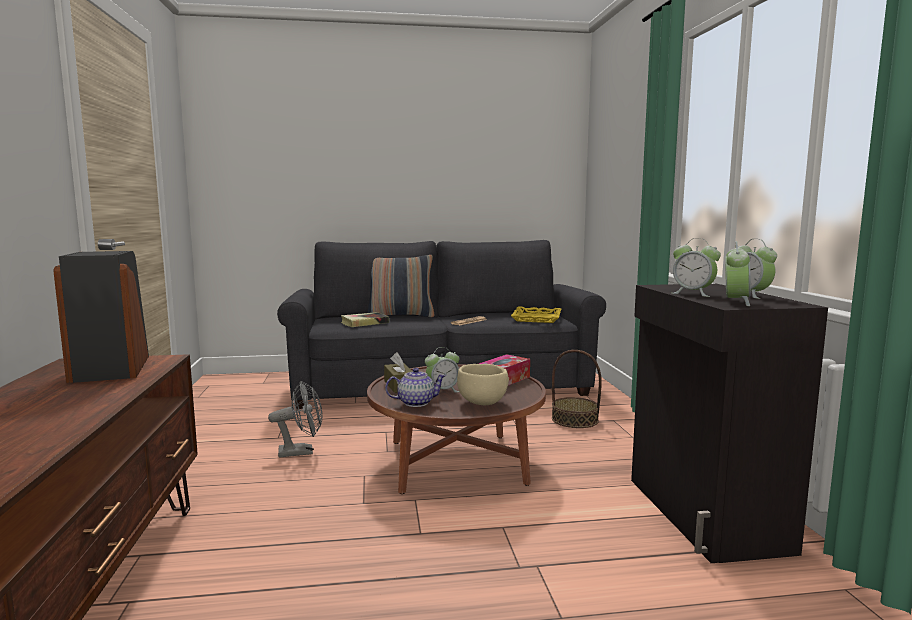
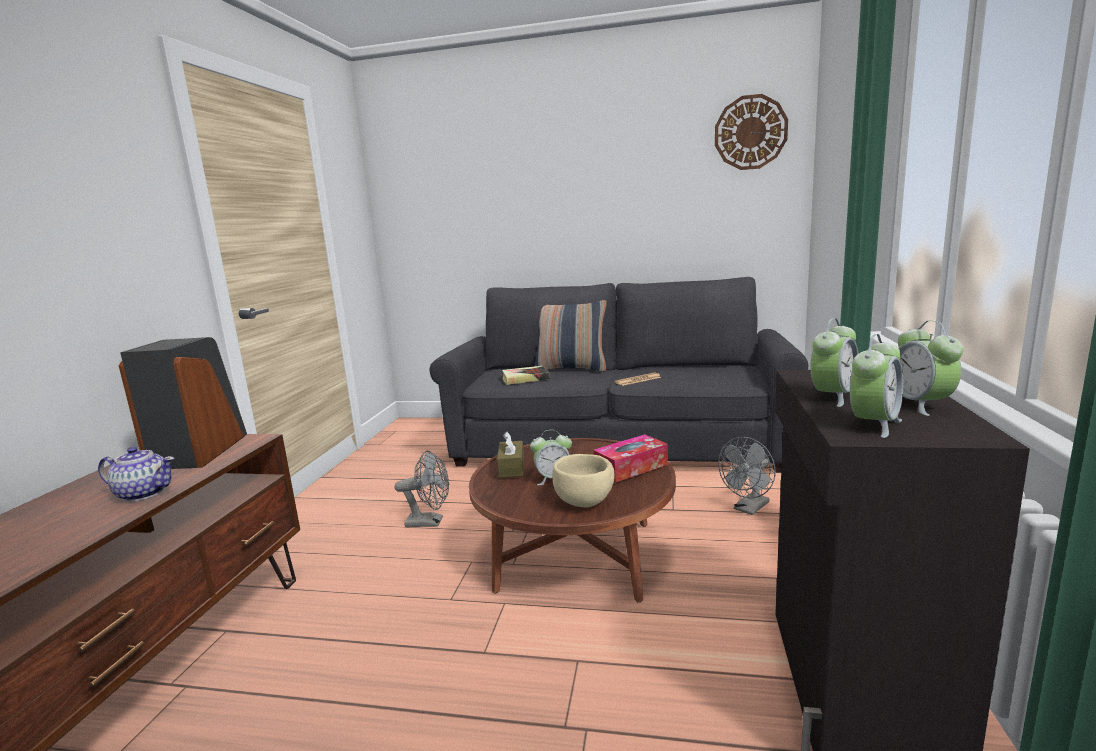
camera: 20 degrees right, 5 degrees up
teapot [385,368,447,407] -> teapot moved to [98,447,174,501]
yellow tray [511,307,561,323] -> none
basket [552,350,602,428] -> grey fan [718,437,776,515]
alarm clock [672,238,721,297] -> alarm clock turned 105 degrees counterclockwise [811,318,859,407]
none -> wall clock [715,94,788,170]

